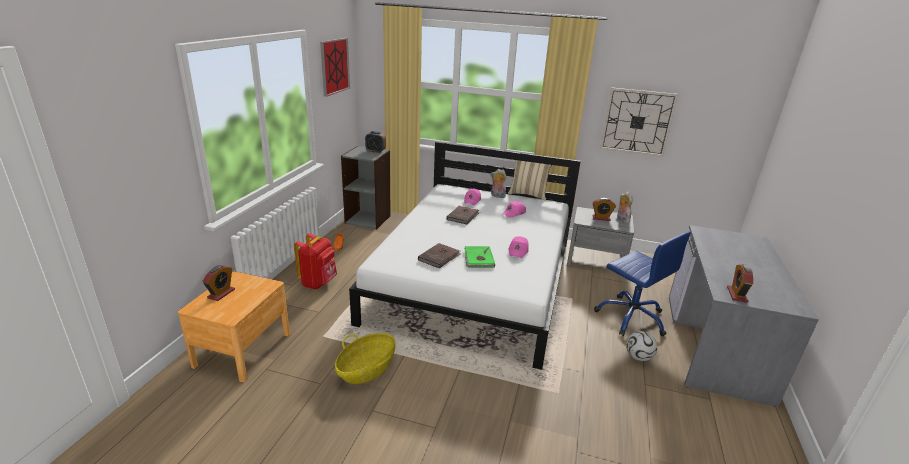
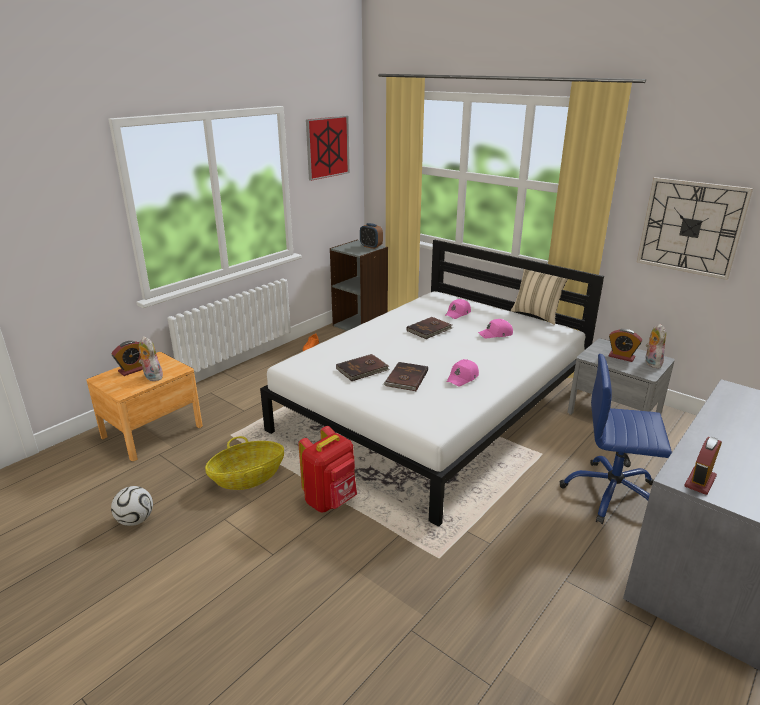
camera: 25 degrees right, 0 degrees up
red backpack [294,233,337,289] -> red backpack moved to [298,426,357,513]
green book [465,246,495,268] -> brown book [383,362,428,391]
plush toy [491,169,506,198] -> plush toy moved to [139,336,163,381]
blue office chair [594,231,691,336] -> blue office chair turned 120 degrees clockwise [560,354,672,524]
football [626,331,657,361] -> football moved to [111,486,153,526]

